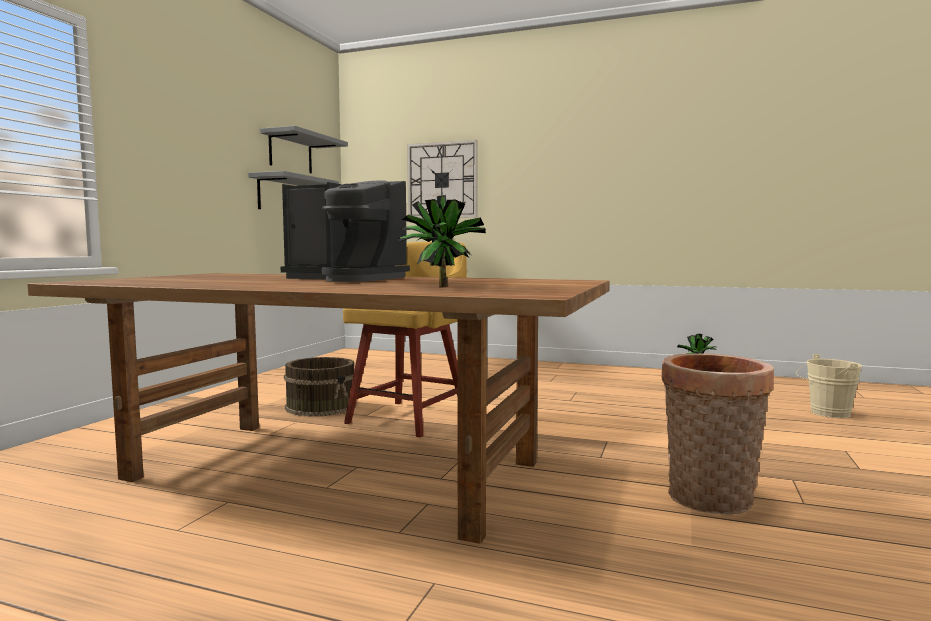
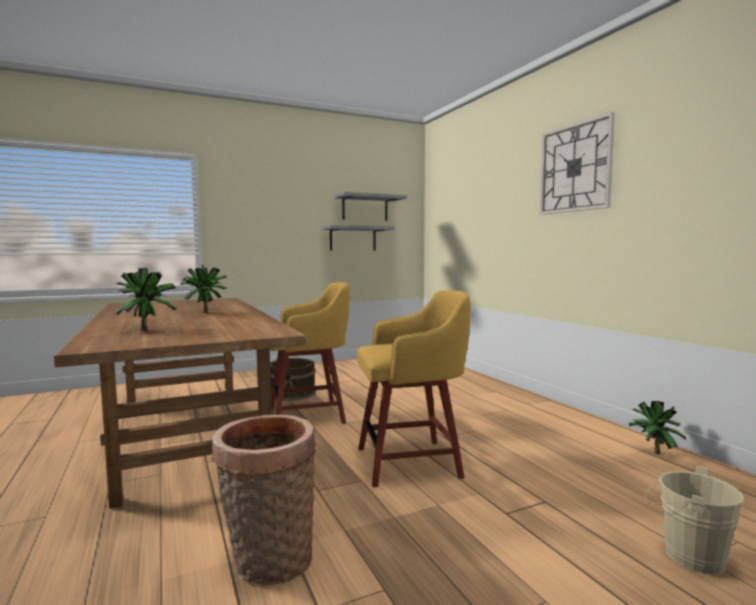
camera: 45 degrees right, 0 degrees up
coffee machine [280,180,410,282] -> potted plant [180,265,228,313]
wall clock [407,140,478,218] -> wall clock moved to [540,112,615,215]
none -> yellow stool [357,290,470,488]

